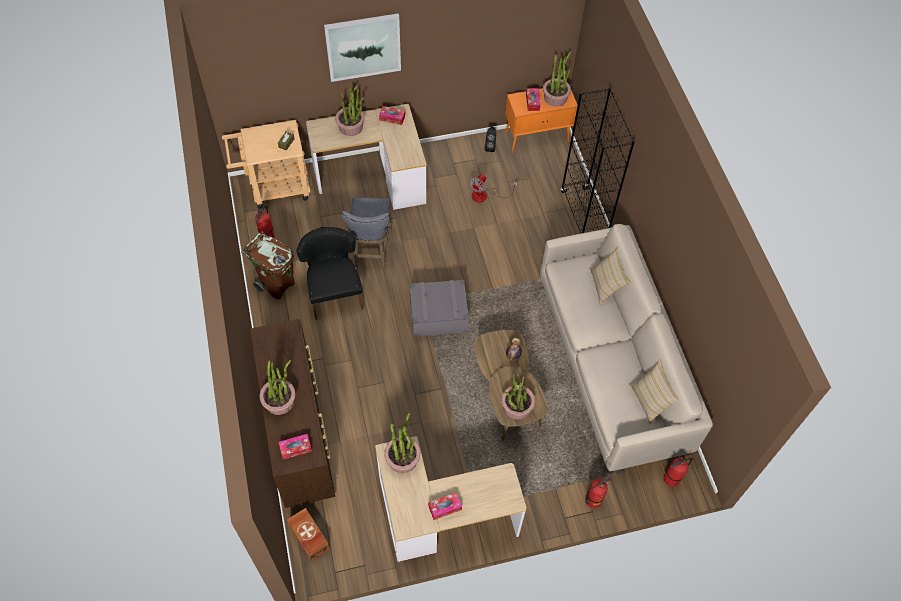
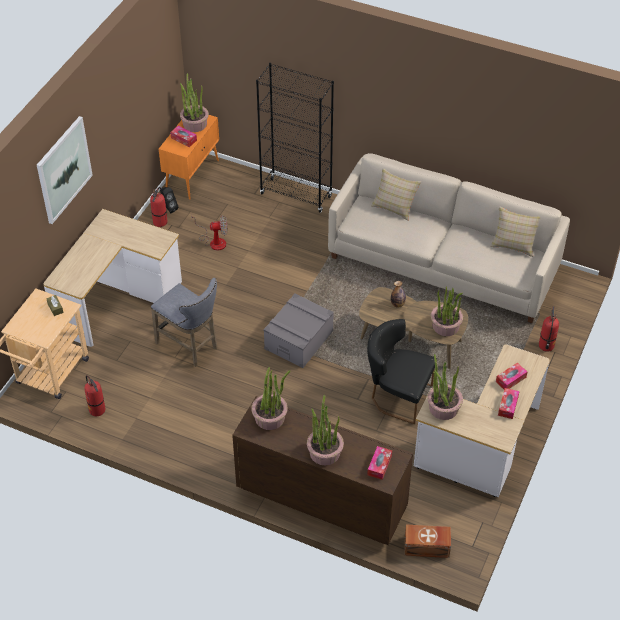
camera: 50 degrees left, 10 degrees down
brown trash can [241,231,295,300] -> none
black chair [297,227,363,320] -> black chair moved to [367,319,437,424]
potted plant [335,86,365,136] -> potted plant moved to [251,367,291,430]
tissue box [379,106,405,125] -> tissue box moved to [496,363,527,389]
fan [469,174,517,202] -> fan turned 75 degrees counterclockwise [191,215,227,251]
fire extinguisher [664,457,693,487] -> fire extinguisher moved to [150,187,167,227]

